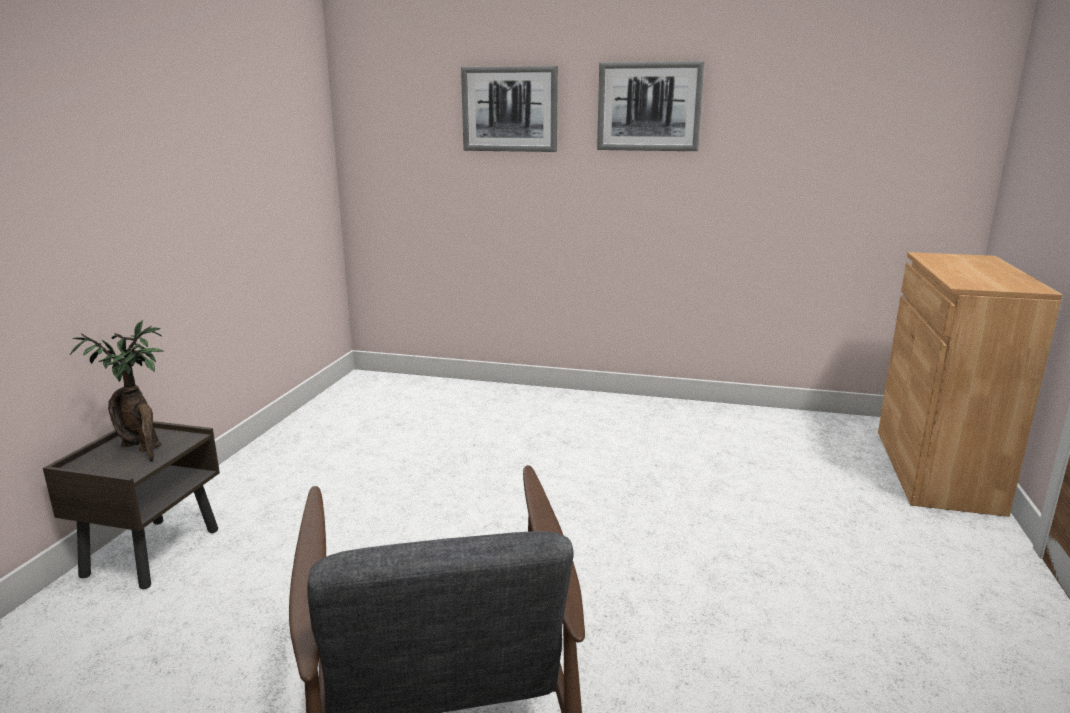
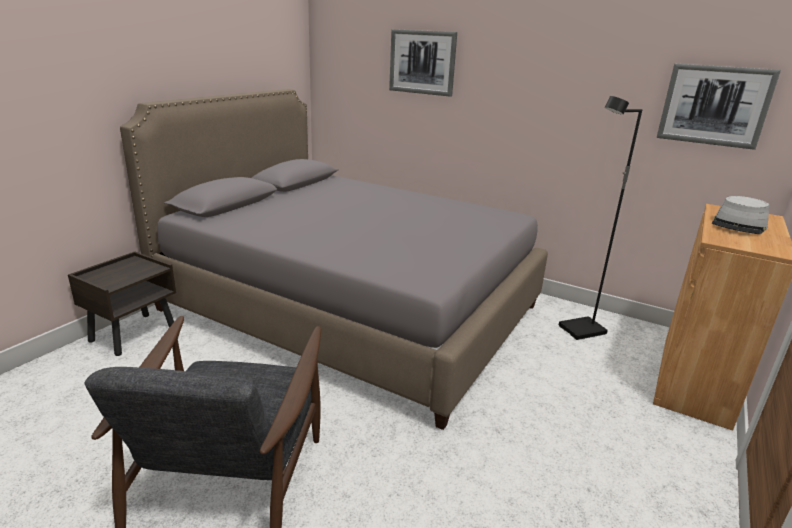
camera: 15 degrees right, 5 degrees up
potted plant [70,320,164,461] -> none
picture [597,61,704,151] -> picture moved to [657,63,781,150]
none -> grey bed [120,89,548,430]
none -> black floor lamp [559,96,642,340]
none -> grey hat [712,196,770,234]

